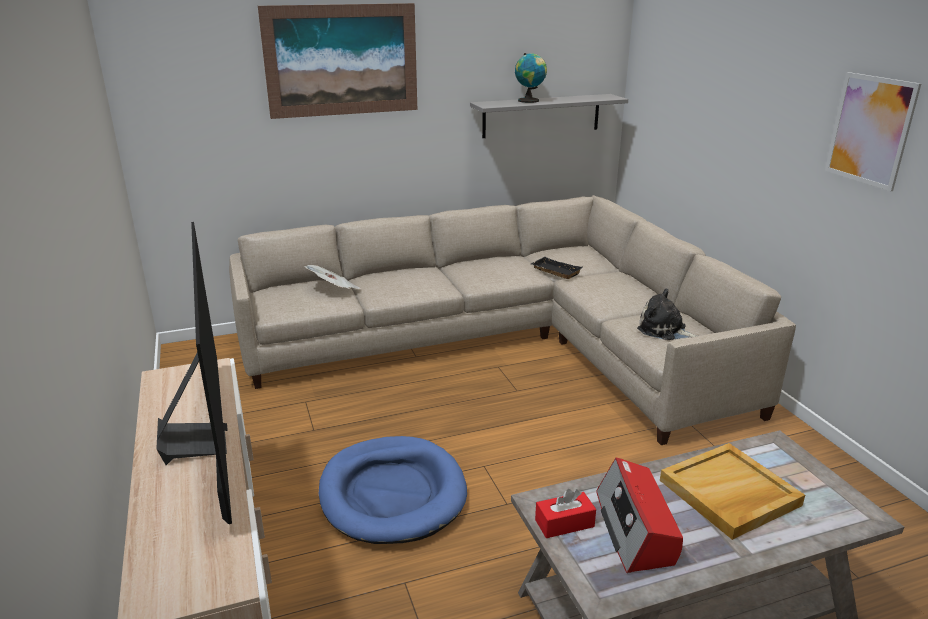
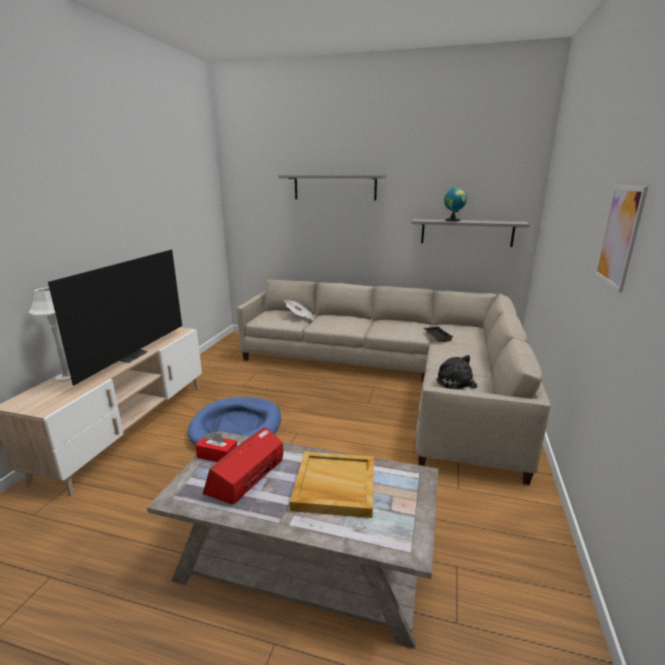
camera: 35 degrees right, 5 degrees down
picture [258,3,417,119] -> grey shelf [278,175,386,201]
none -> white table lamp [28,287,71,382]

